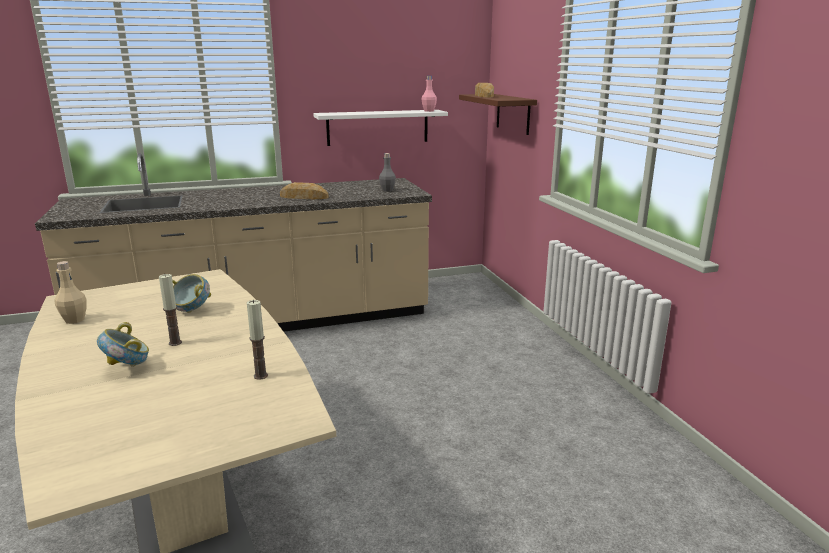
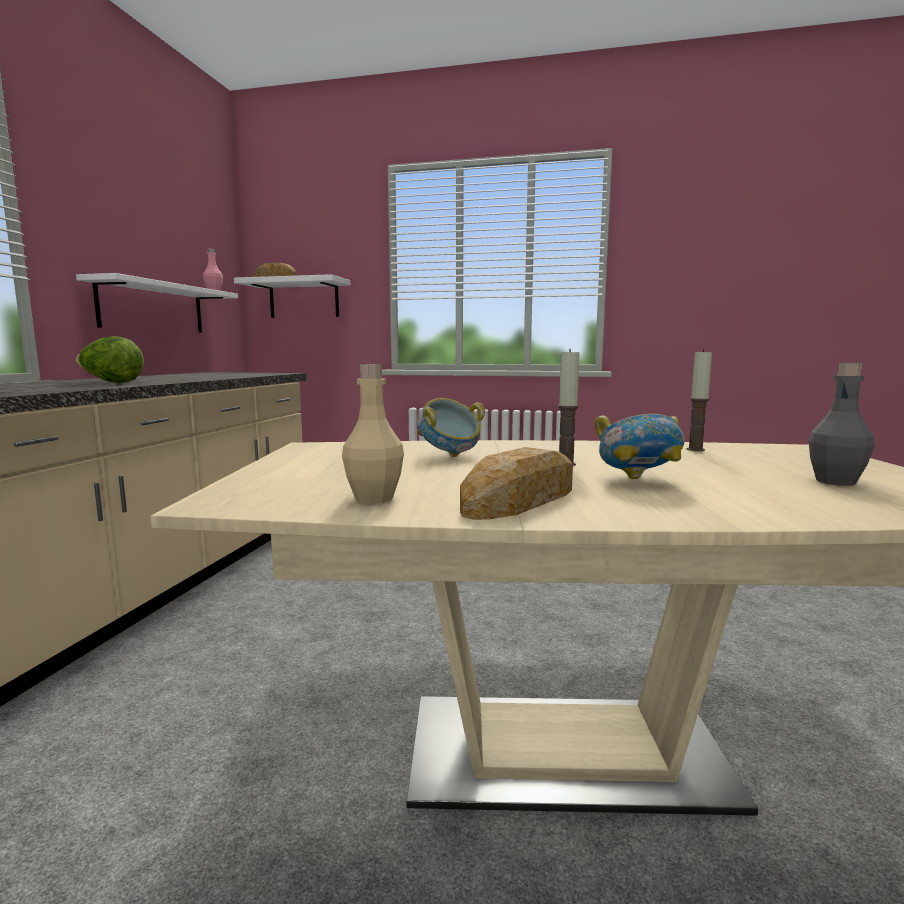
camera: 60 degrees left, 10 degrees down
bread [280,182,329,199] -> bread moved to [460,447,573,520]
grey bottle [379,153,396,191] -> grey bottle moved to [809,363,874,486]
brown shelf [459,94,537,135] -> white shelf [234,274,350,318]
none -> lettuce [76,336,144,383]

